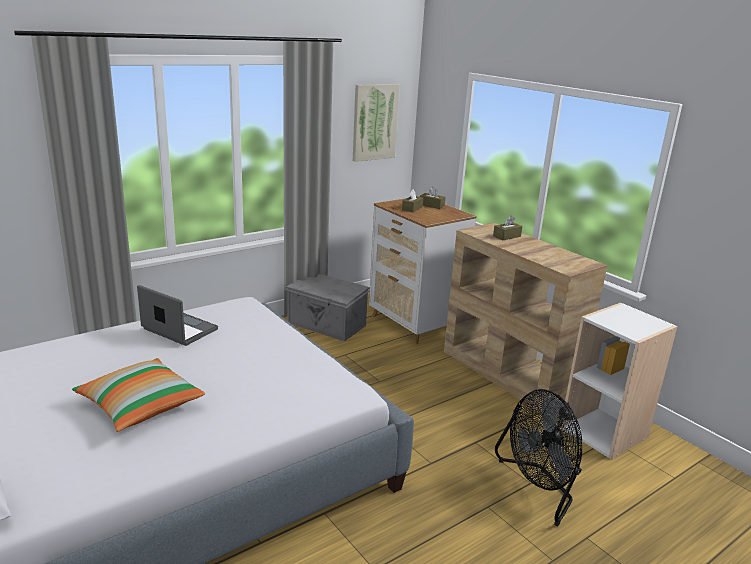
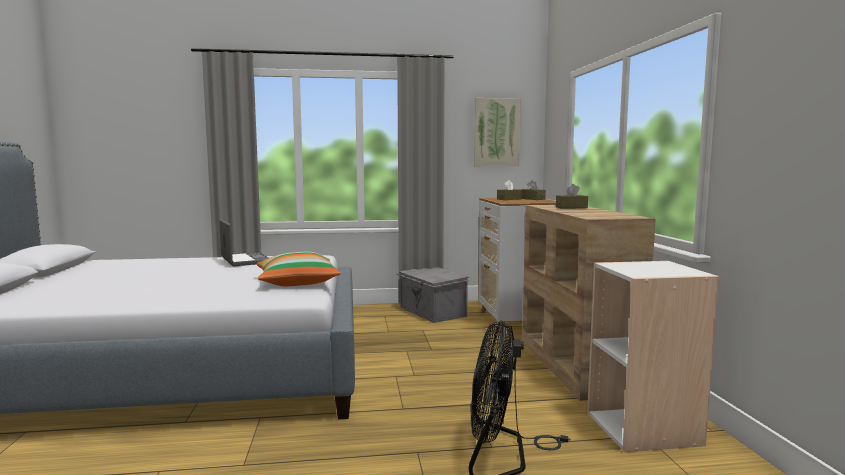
camera: 30 degrees right, 15 degrees down
pillow [72,358,205,432] -> pillow moved to [256,252,341,286]

